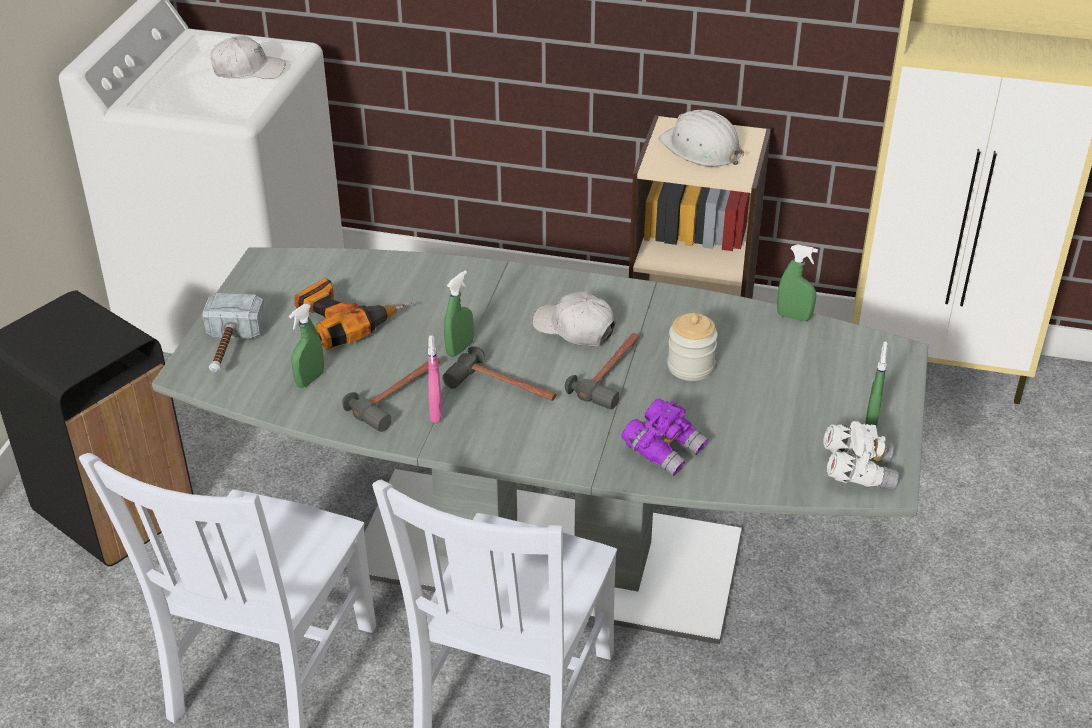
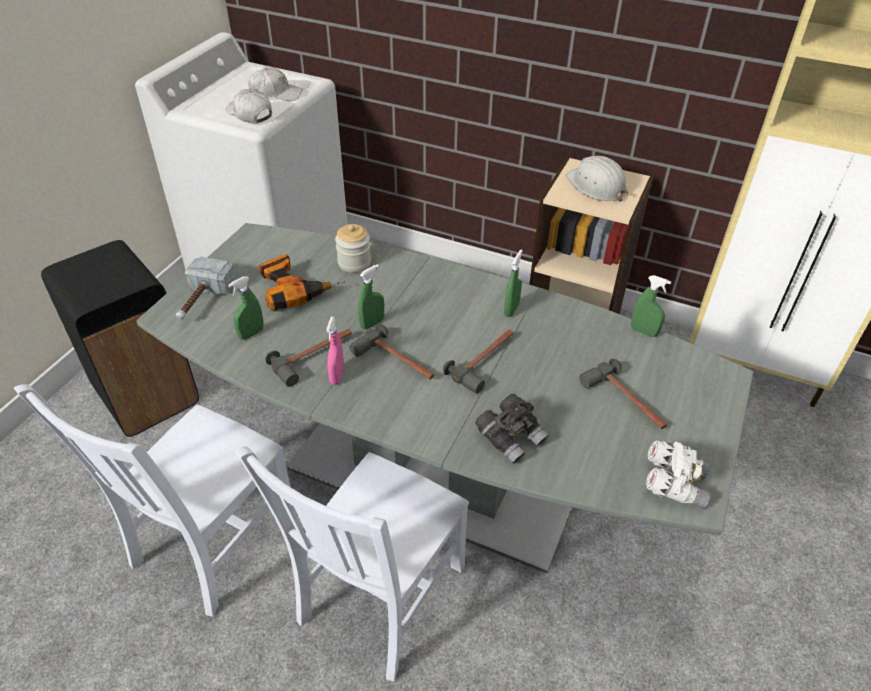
camera: 10 degrees right, 5 degrees up
white cap [532,291,615,346] -> white cap moved to [225,89,272,124]
purple binoculars [621,398,708,476] -> grey binoculars [475,394,549,464]
jar [667,313,718,381] -> jar moved to [335,224,371,273]
green spray bottle [865,341,888,429] -> green spray bottle moved to [504,250,523,317]
none -> hammer [579,359,667,429]

